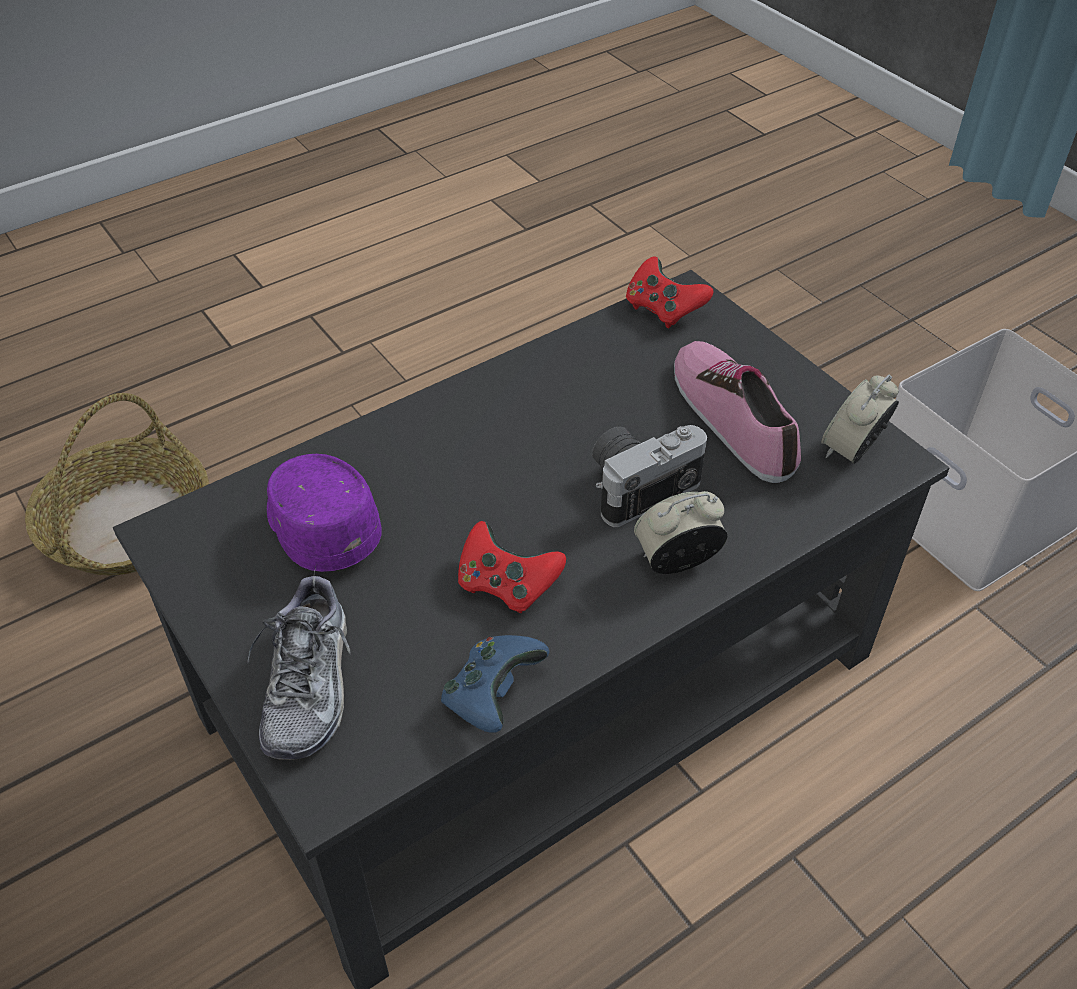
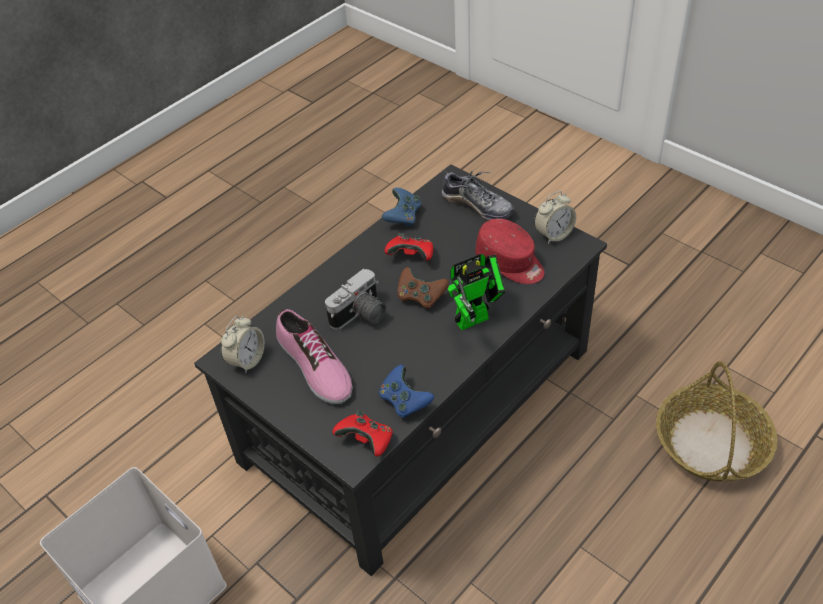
camera: 170 degrees right, 0 degrees up
shoe [247,567,351,760] -> shoe turned 135 degrees clockwise [442,171,514,220]
purple cap [267,454,382,572] -> red cap [475,219,544,284]
alarm clock [634,491,727,574] -> alarm clock moved to [534,191,576,244]
none -> blue game controller [379,365,434,418]
none -> brown game controller [397,267,449,309]
none -> toy robot [448,254,506,330]

